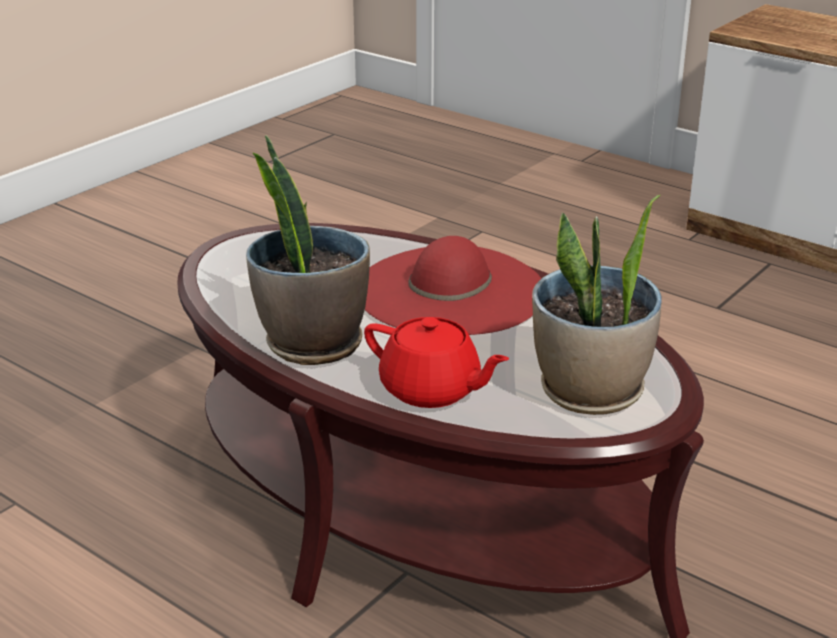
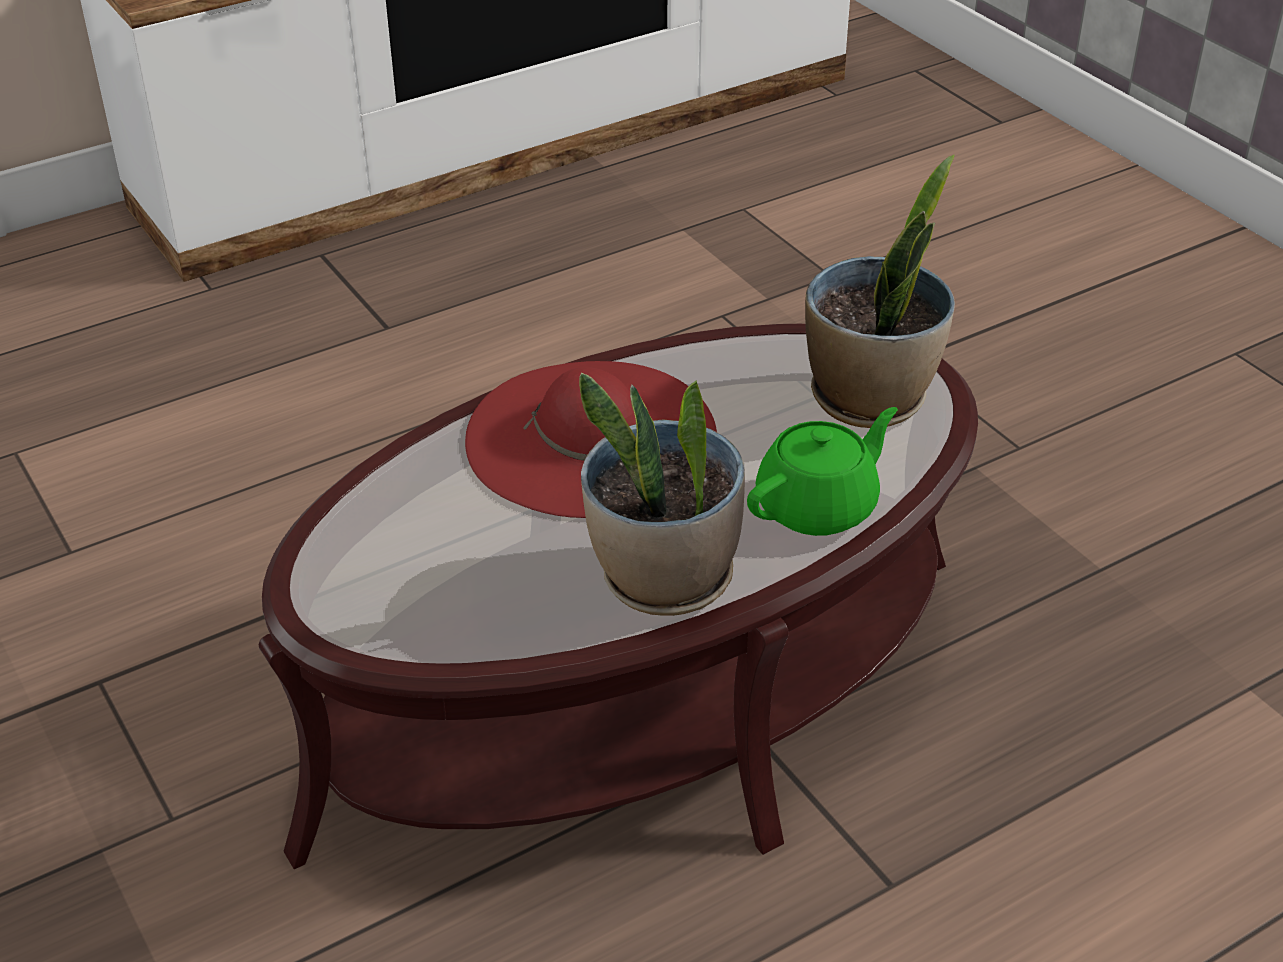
camera: 70 degrees left, 10 degrees up
red teapot [364,317,509,408] -> green teapot [747,407,898,536]

